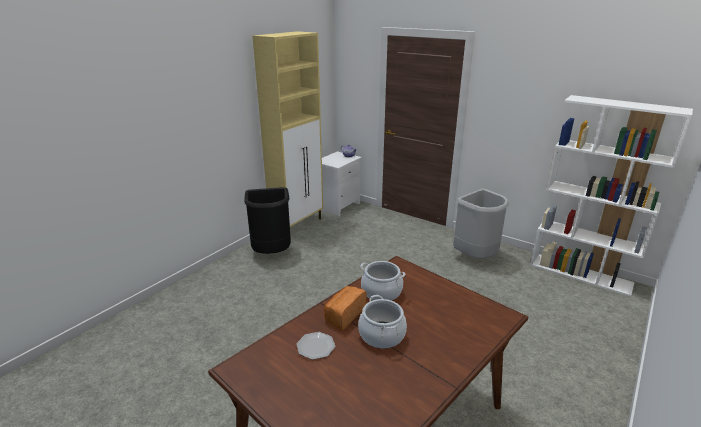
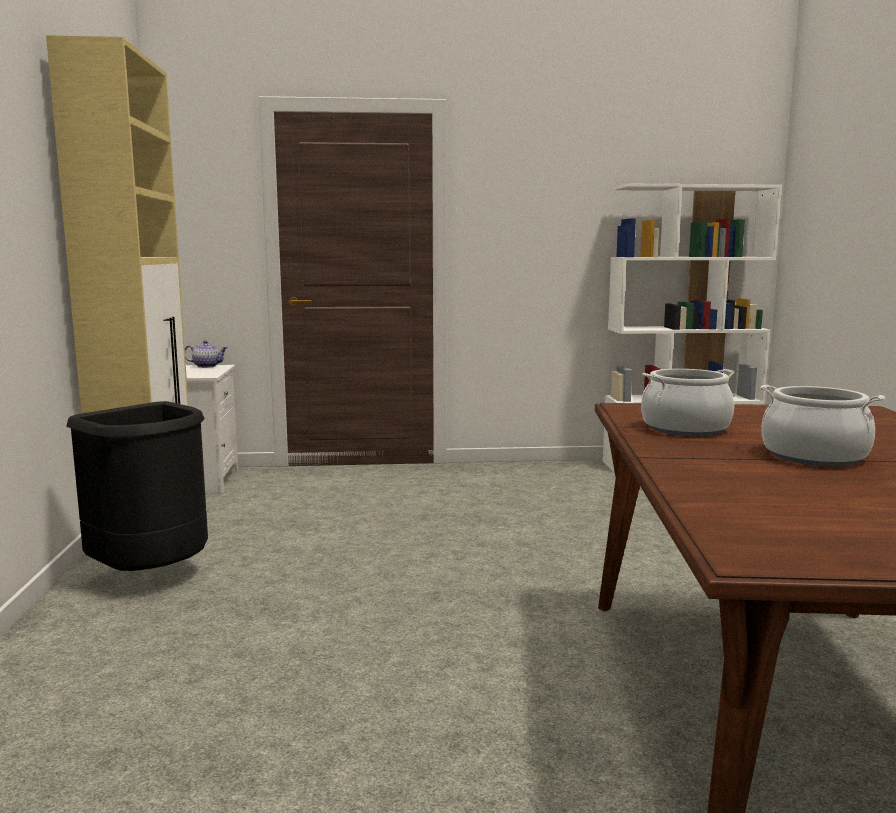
camera: 40 degrees left, 15 degrees down
plate [296,332,335,360] -> none
bread [324,286,367,330] -> none
grey trash can [453,189,509,258] -> none

